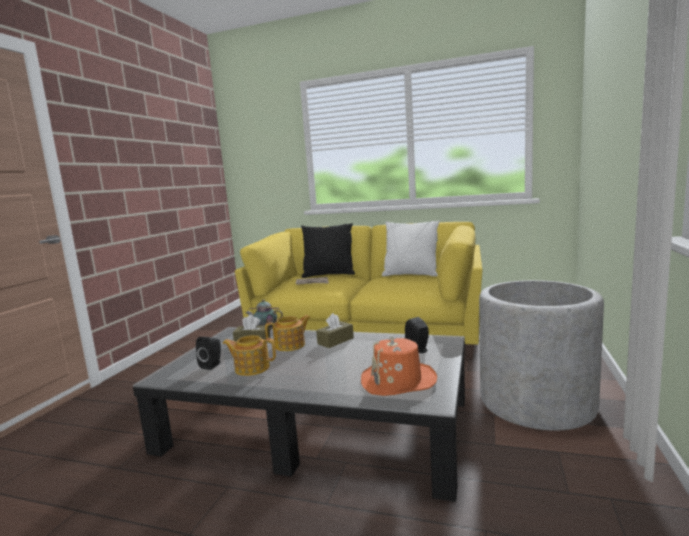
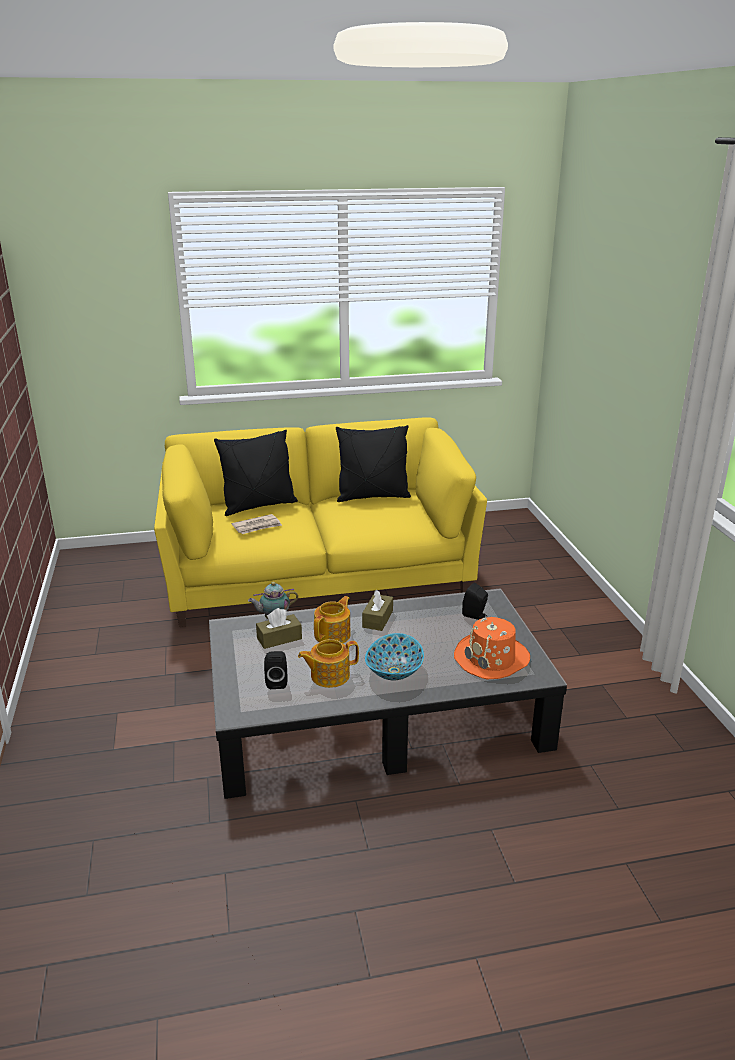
camera: 30 degrees left, 15 degrees up
white pillow [382,221,440,276] -> black pillow [336,425,411,502]
grey planter [479,280,604,431] -> none
none -> bowl [365,633,424,680]

